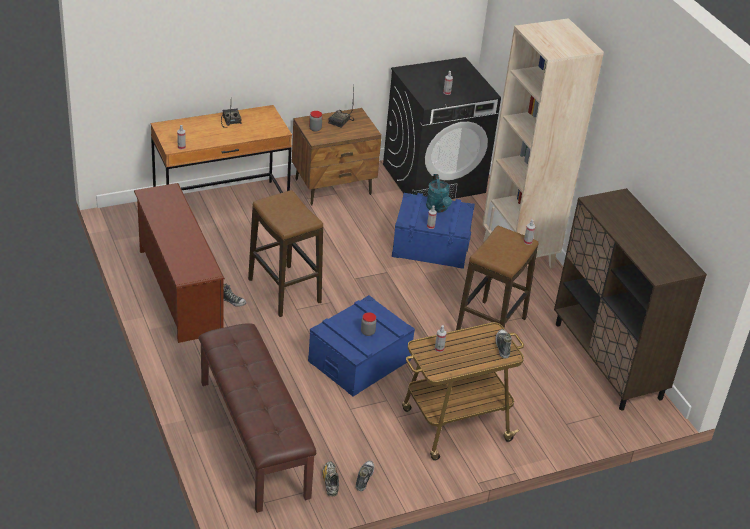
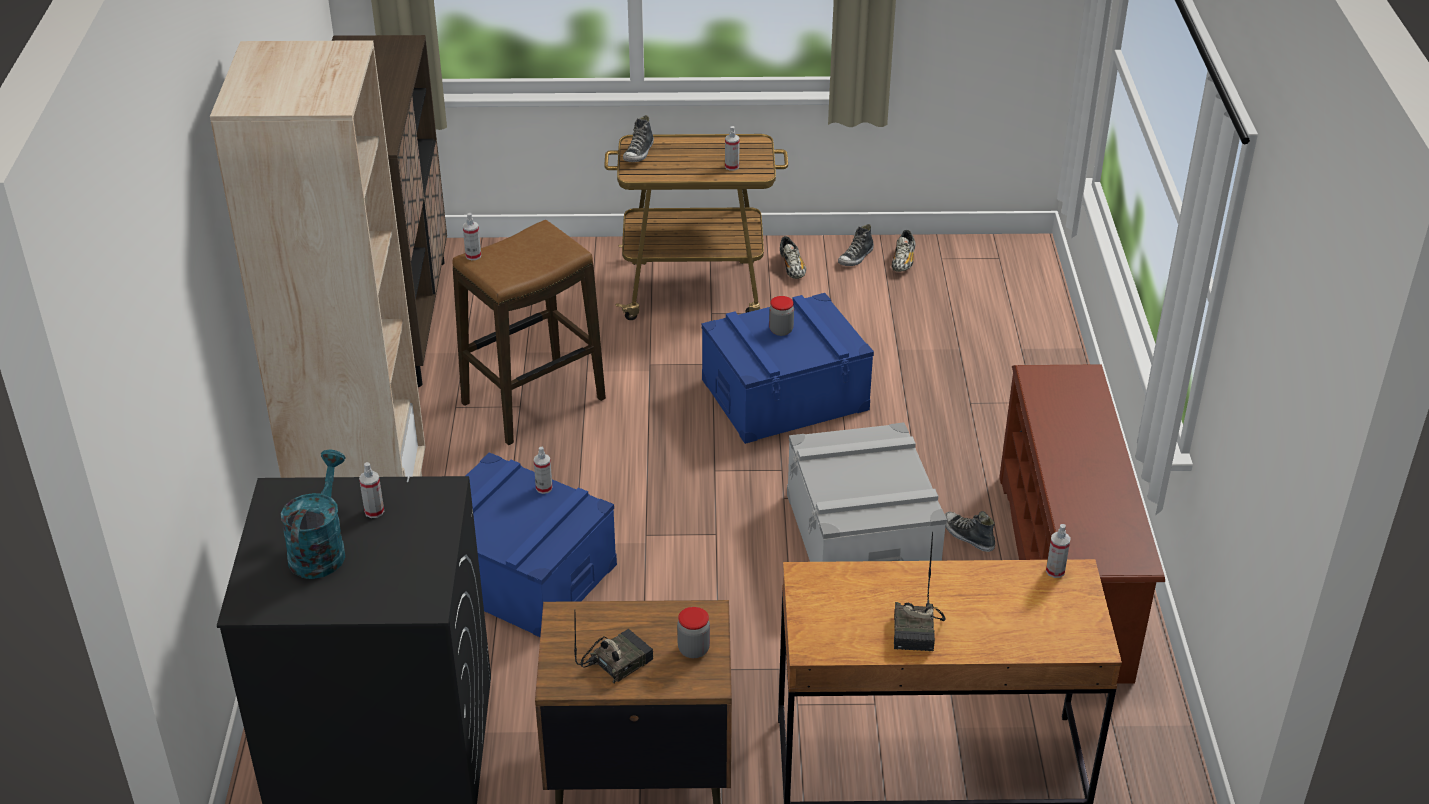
camera: 155 degrees left, 0 degrees up
brown bench [199,323,316,513] -> none
stool [248,190,323,317] -> grey storage box [787,422,947,562]
turquoise watering can [426,174,452,213] -> turquoise watering can moved to [281,450,346,579]
none -> shoe [780,236,806,279]

